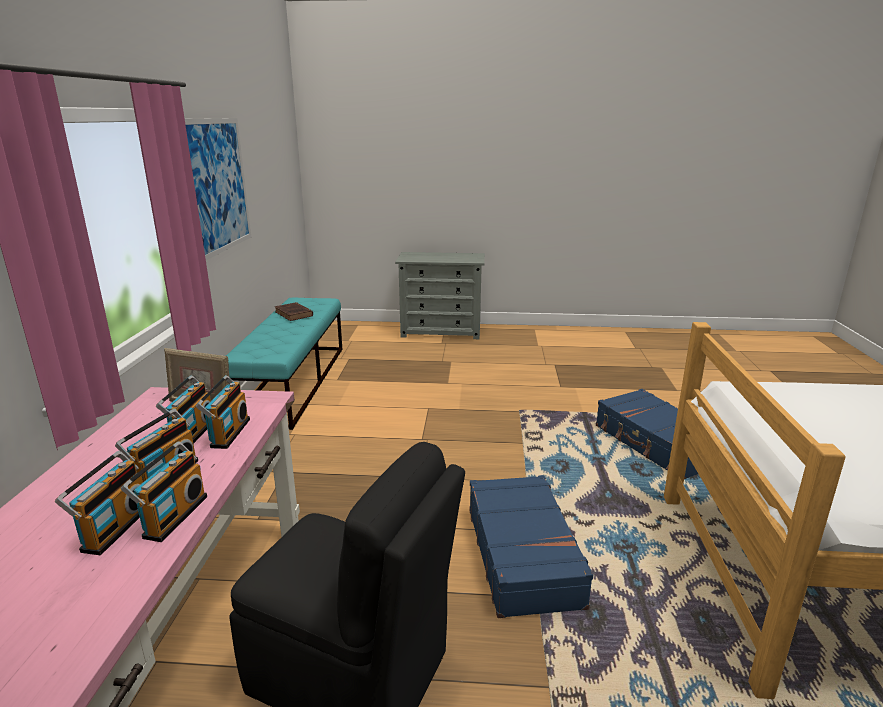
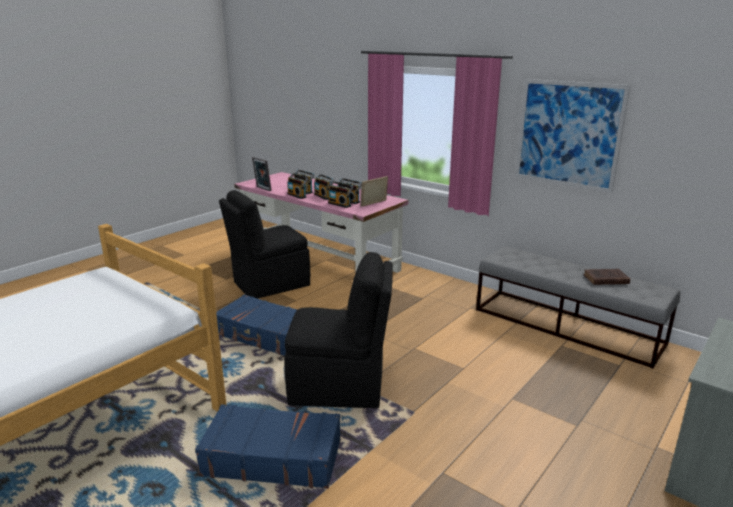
camera: 125 degrees right, 0 degrees up
turquoise bench [226,298,342,430] -> grey bench [476,246,680,369]
none -> picture frame [252,157,272,191]
none -> black chair [284,252,393,408]

